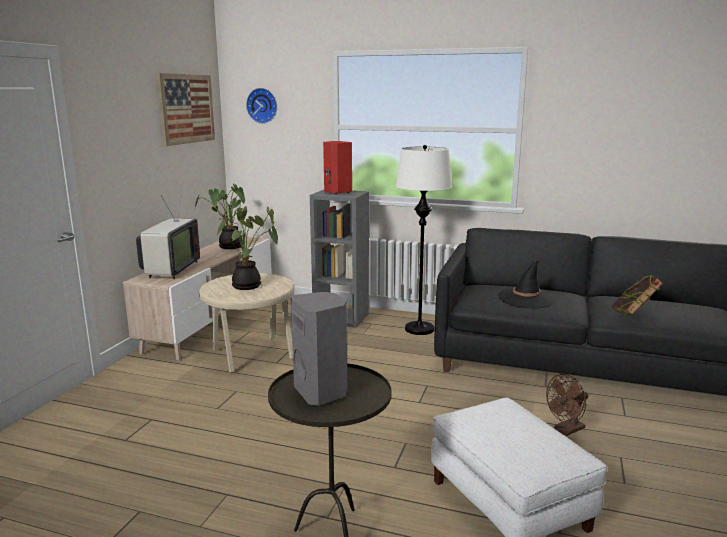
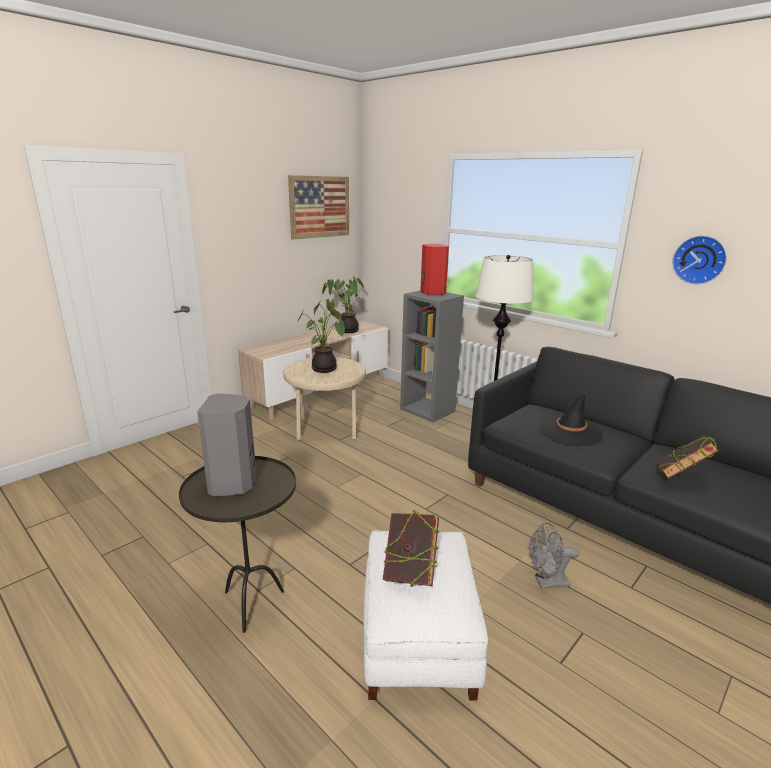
camera: 25 degrees right, 5 degrees up
television [136,185,200,279] -> none
wall clock [246,88,277,124] -> wall clock moved to [672,235,727,285]
brown fan [546,374,588,436] -> grey fan [530,523,579,589]
none -> book [383,510,439,587]

